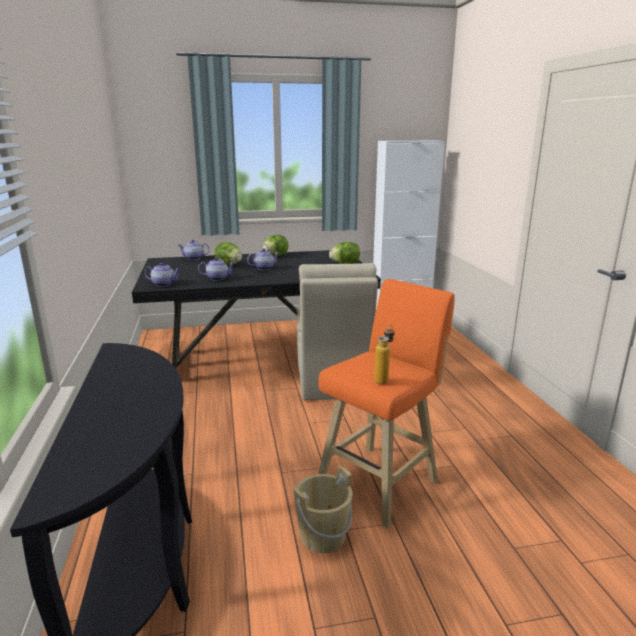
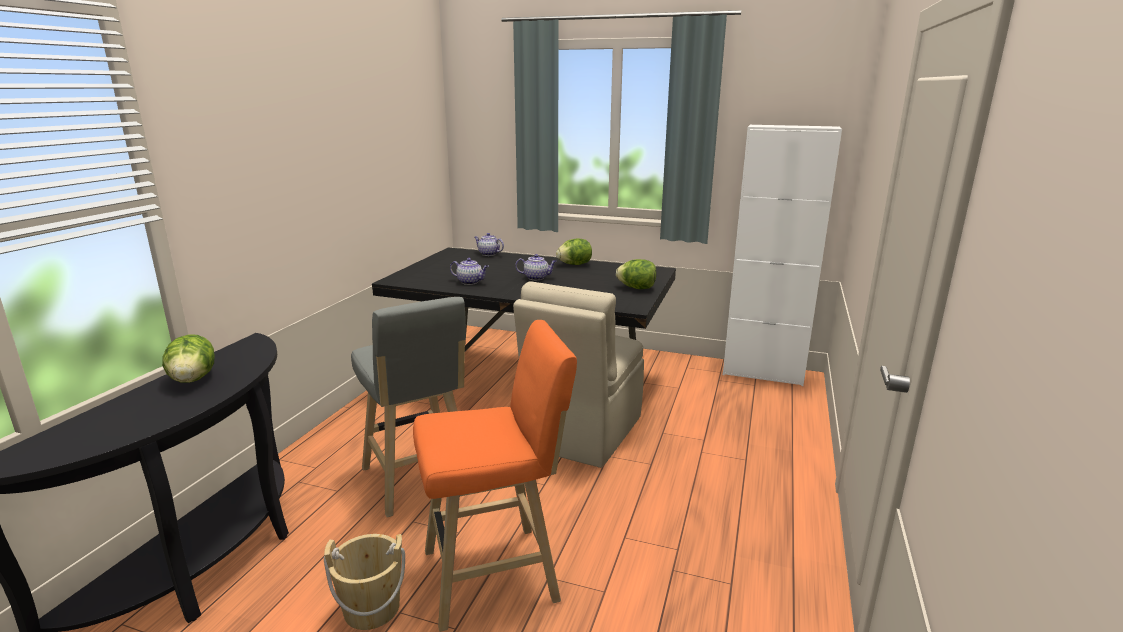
camera: 30 degrees right, 0 degrees up
teapot [144,262,180,287] -> none
lettuce [214,242,242,265] -> lettuce moved to [162,334,215,383]
bottle [374,324,395,384] -> none
none -> grey stool [351,297,466,518]

